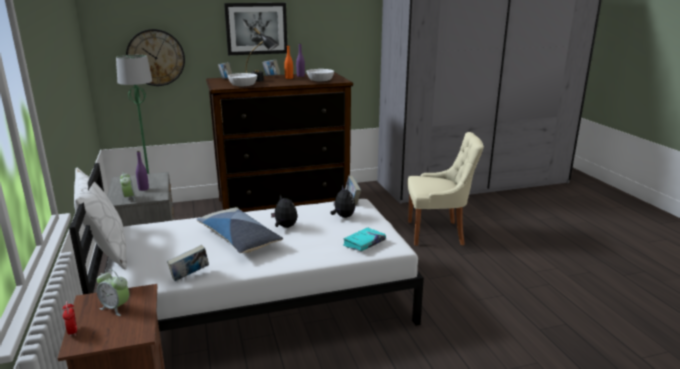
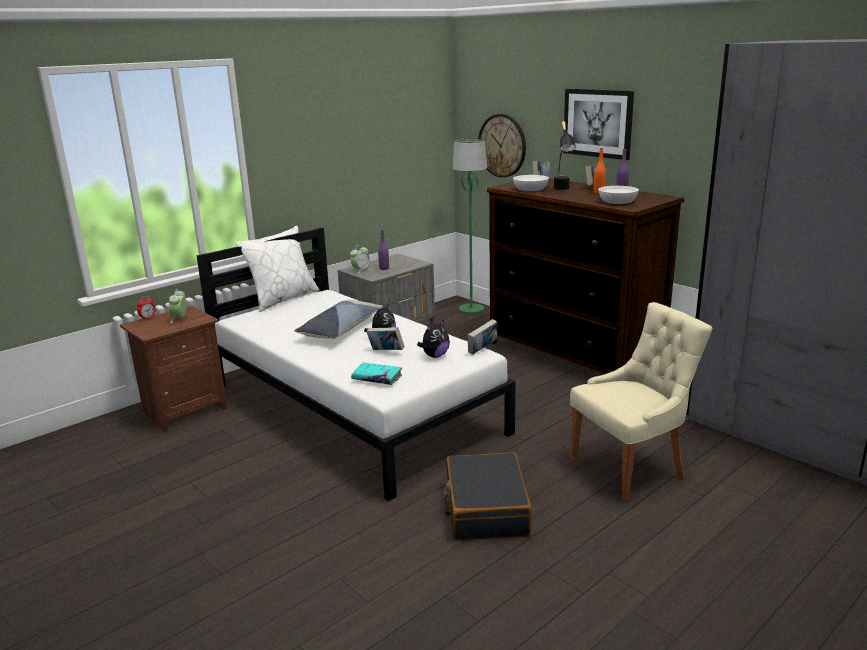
camera: 65 degrees right, 0 degrees up
book [167,245,209,281] -> book moved to [366,327,405,350]
beige chair [407,132,484,246] -> beige chair turned 90 degrees counterclockwise [570,302,713,501]
none -> black suitcase [444,452,532,541]

